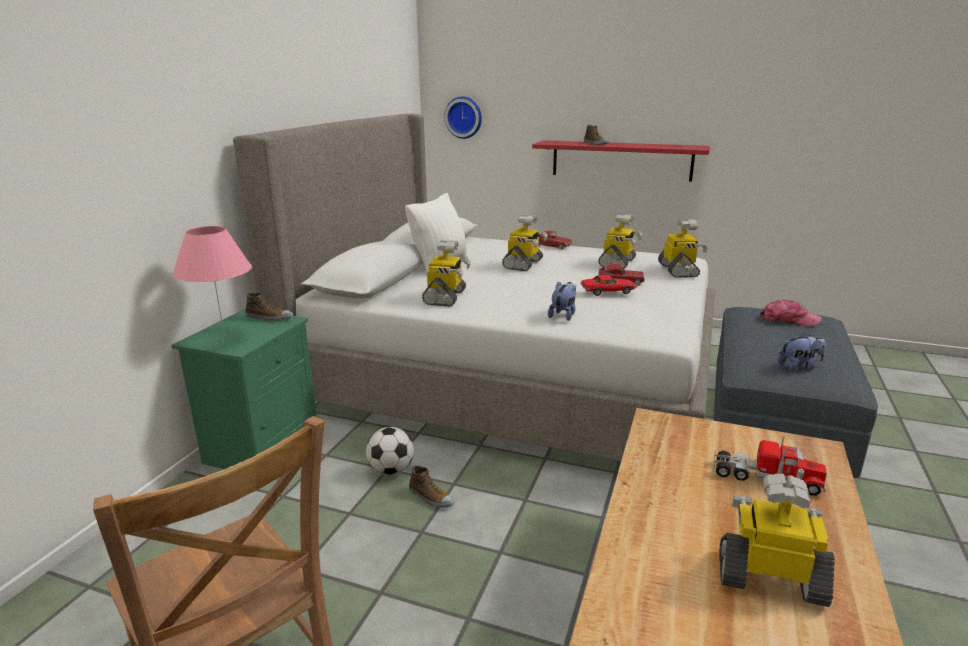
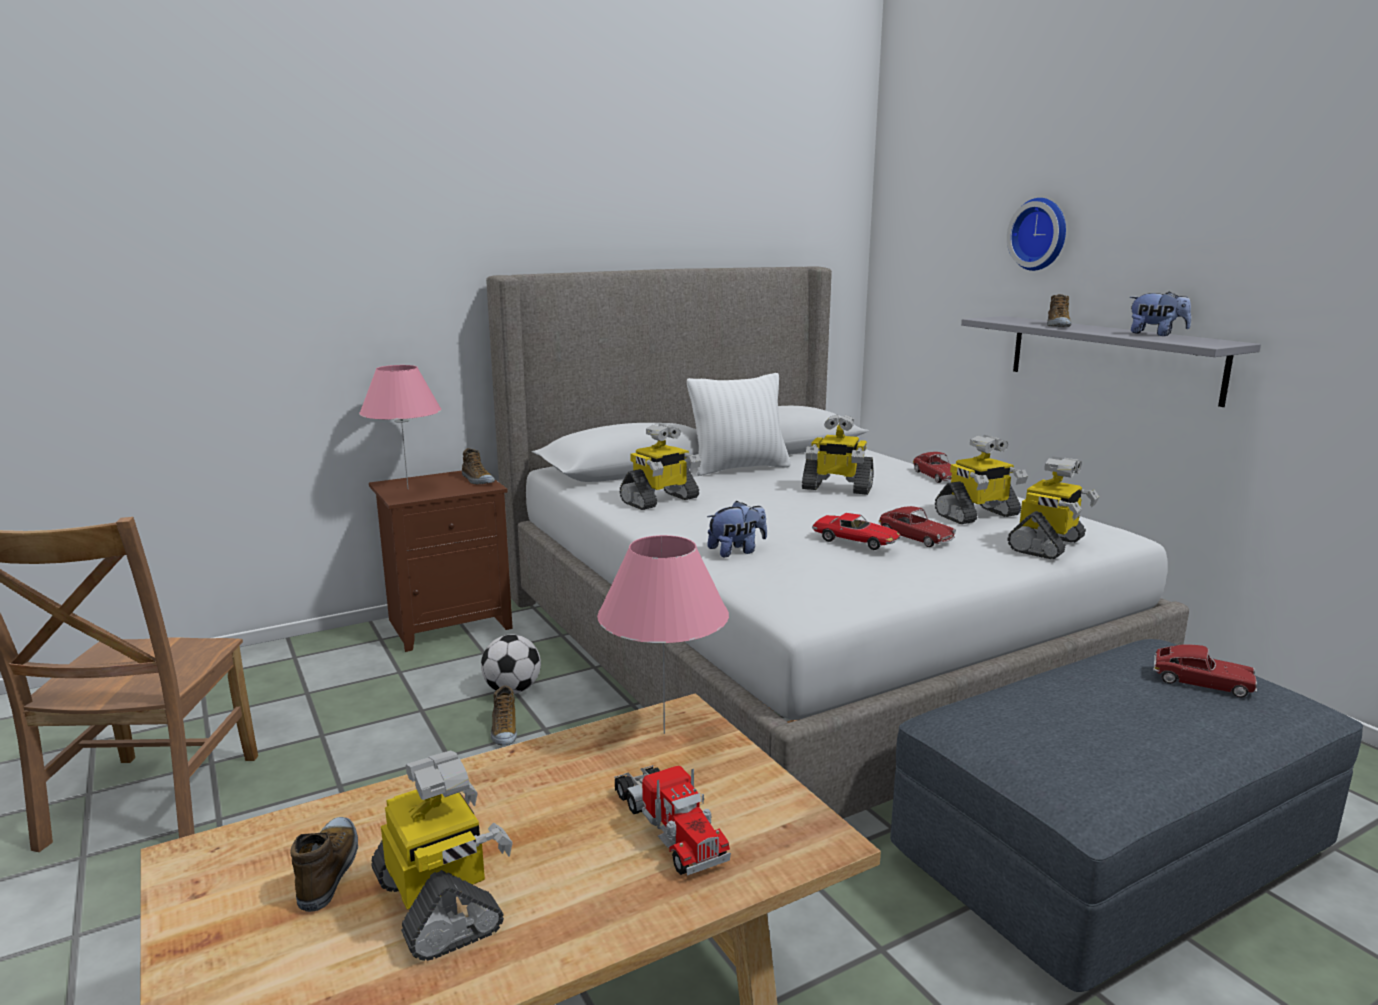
camera: 40 degrees right, 5 degrees down
green nightstand [171,309,317,469] -> brown nightstand [369,471,513,652]
wall clock [444,96,482,139] -> wall clock moved to [1007,198,1066,271]
toy robot [502,215,548,271] -> toy robot turned 45 degrees clockwise [802,414,874,495]
red shelf [532,140,710,182] -> grey shelf [961,316,1261,407]
cap [760,299,822,327] -> toy car [1153,644,1257,698]
plush toy [778,332,826,372] -> plush toy moved to [1129,291,1191,336]
none -> shoe [290,817,358,912]
none -> pink table lamp [597,535,729,734]

